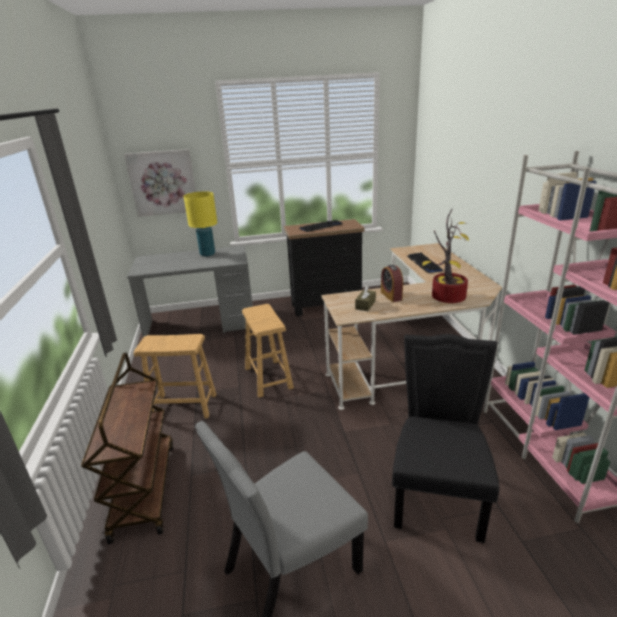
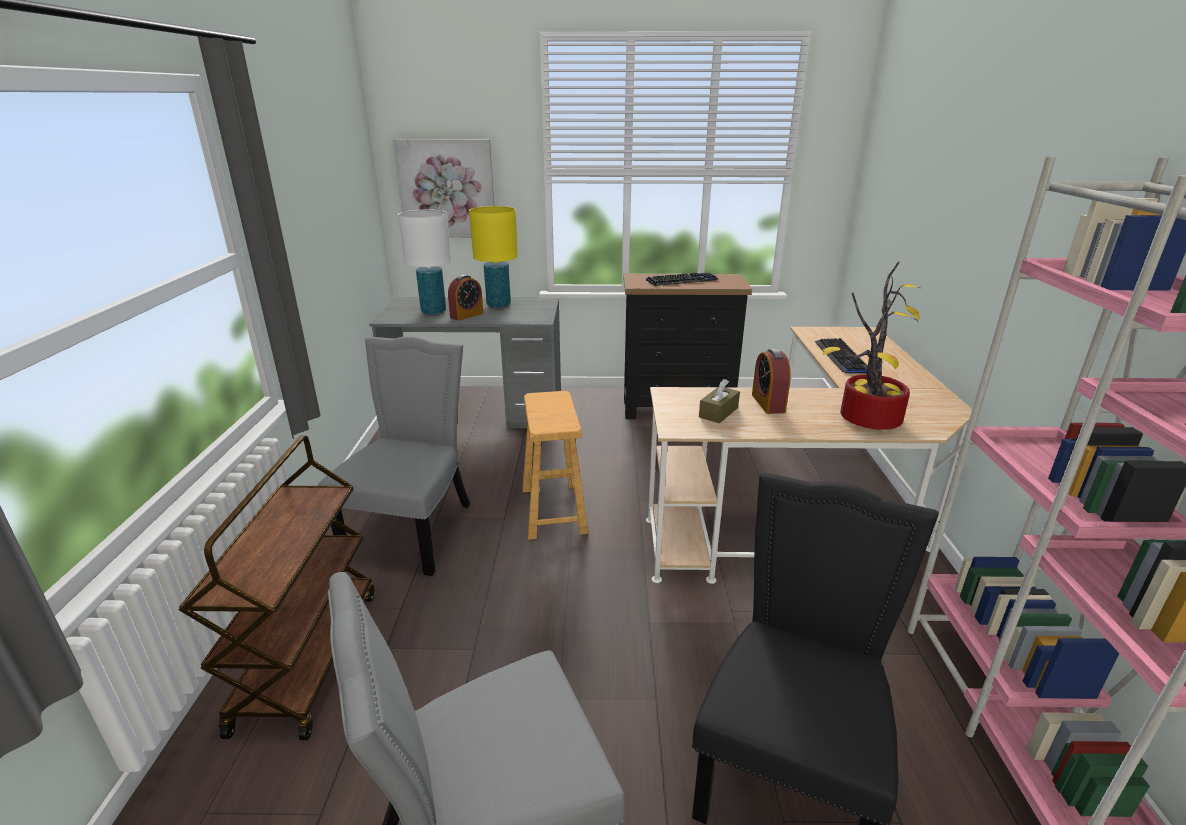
camera: 10 degrees right, 0 degrees up
brown stool [134,334,216,418] -> grey chair [318,336,470,576]
none -> white table lamp [398,210,451,314]
none -> alarm clock [448,275,483,321]

